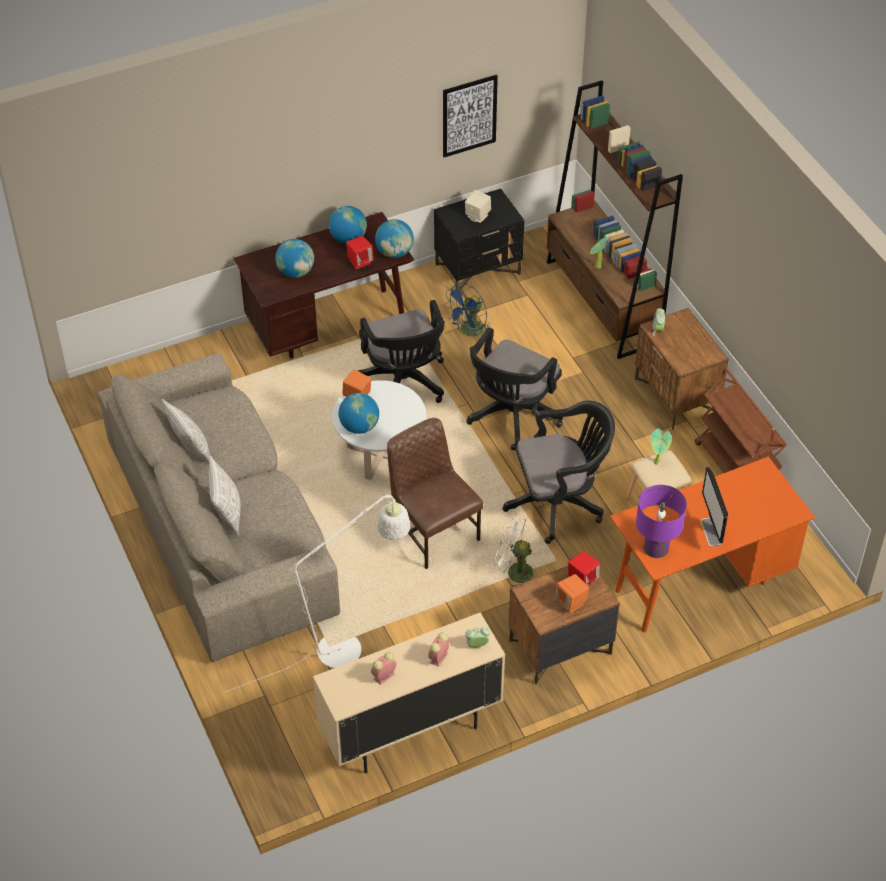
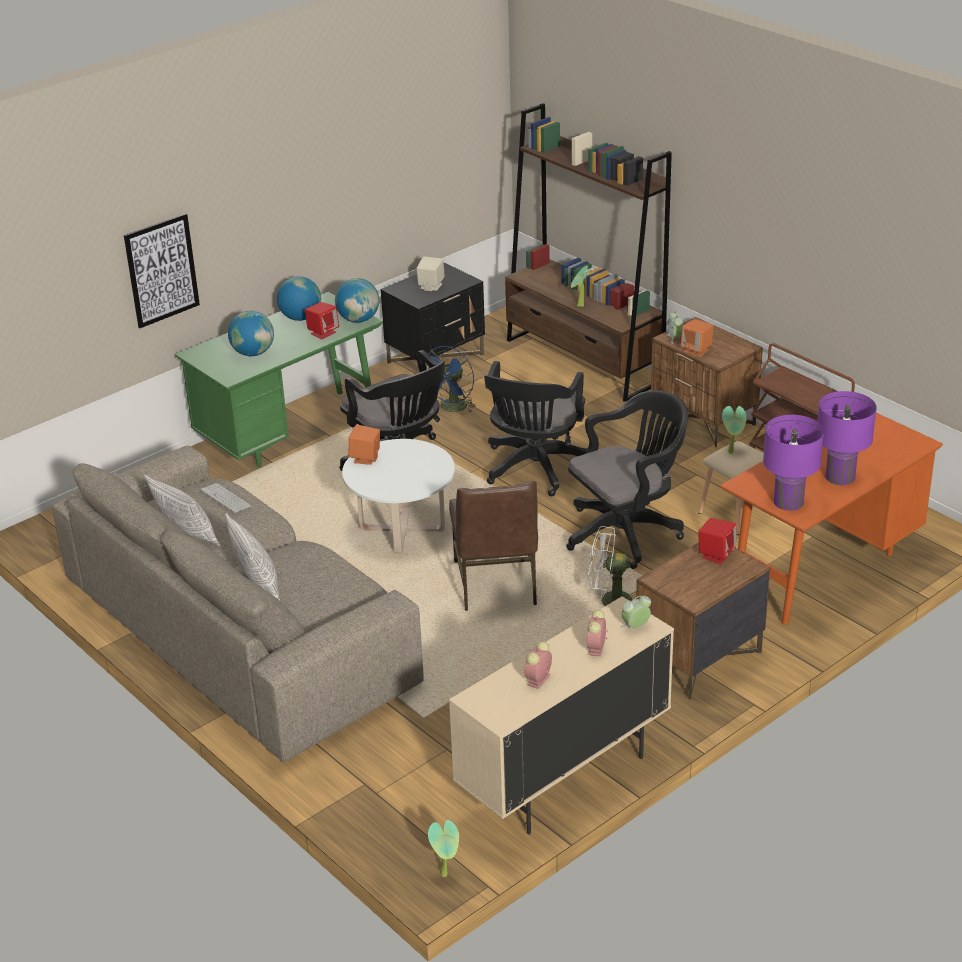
camera: 15 degrees left, 15 degrees down
white floor lamp [226,494,410,692] -> none
brown desk [234,212,414,359] -> green desk [175,292,383,467]
globe [338,393,379,434] -> none
brown chair [387,418,483,569] -> brown chair turned 135 degrees counterclockwise [449,481,538,611]
picture [443,75,498,157] -> picture moved to [124,213,200,328]
orange speaker [555,574,589,613] -> orange speaker moved to [681,319,714,357]
monitor [701,467,728,547] -> purple table lamp [817,391,877,485]
none -> keyboard [201,483,251,513]
none -> potted plant [428,820,459,877]

